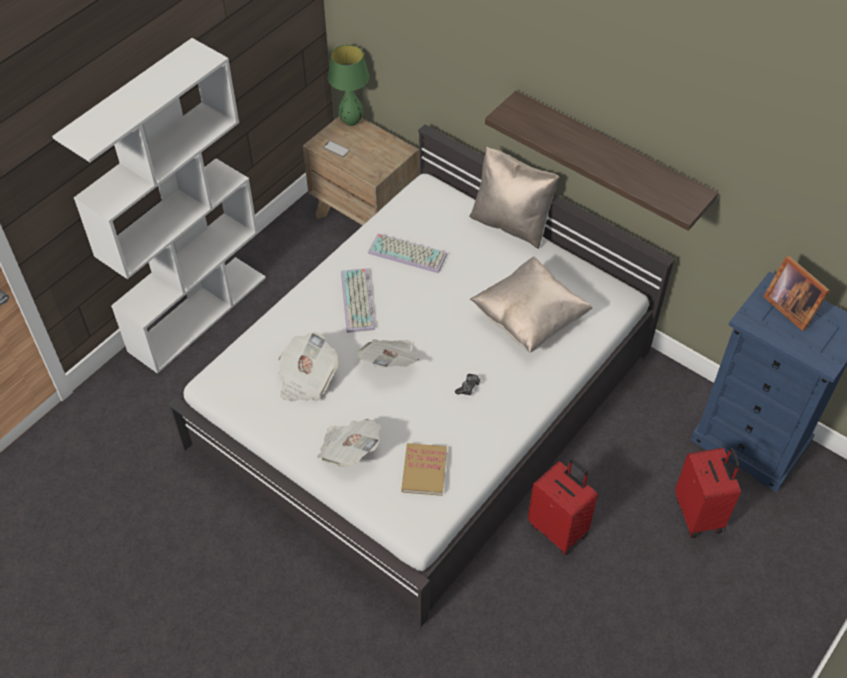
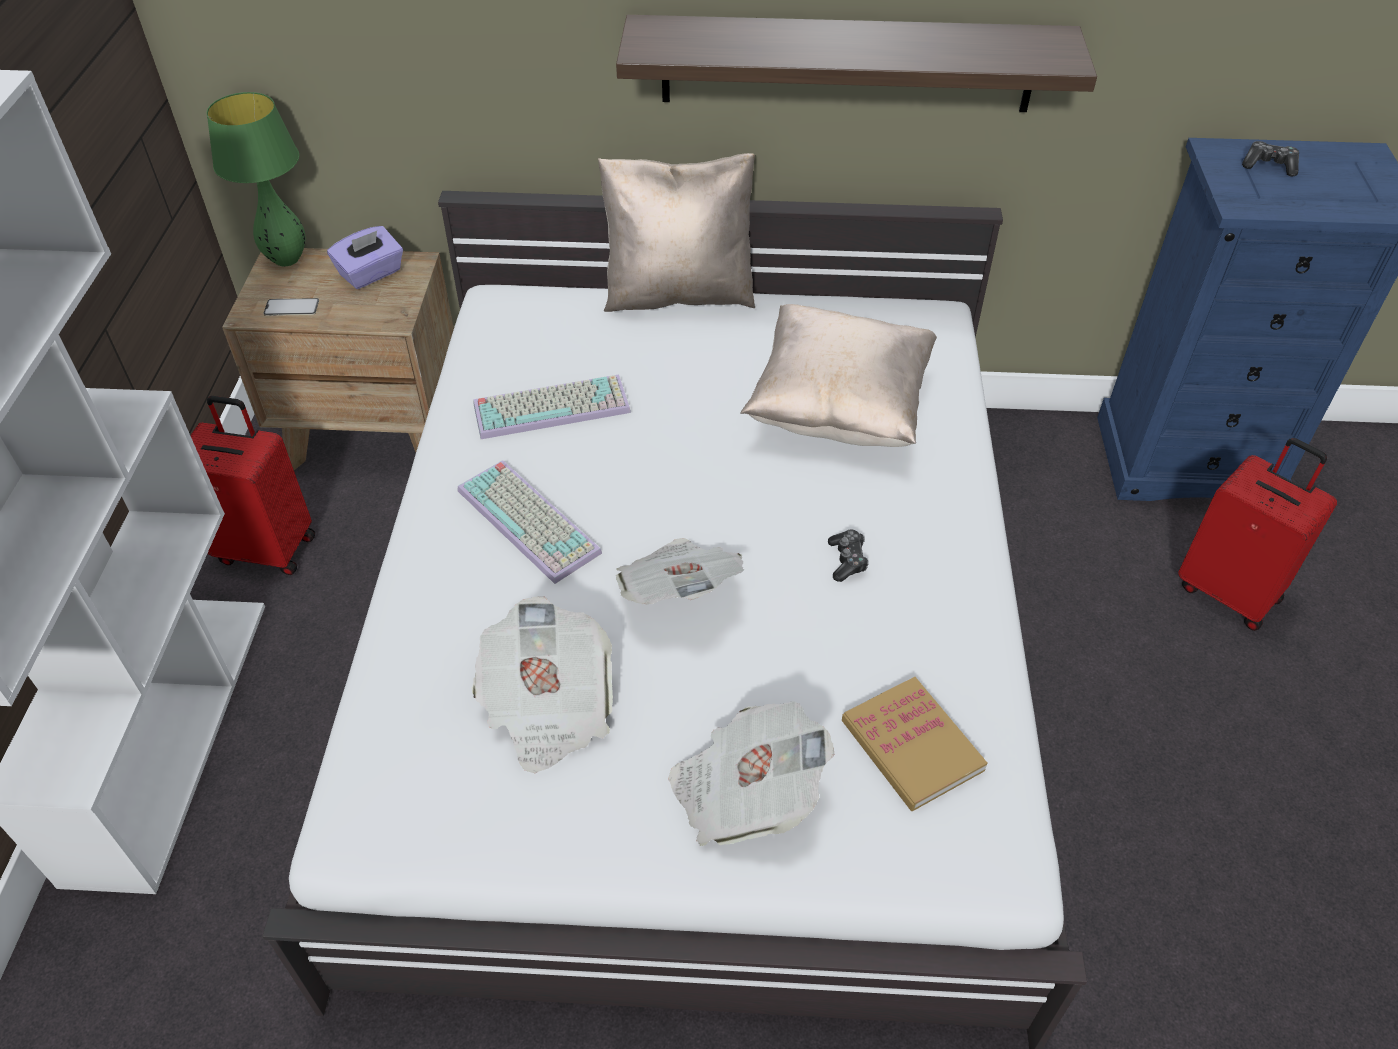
camera: 35 degrees left, 5 degrees down
red suitcase [528,459,598,556] -> red suitcase moved to [191,396,315,575]
picture frame [763,256,830,331] -> game controller [1242,141,1299,177]
none -> purple tissue box [327,226,403,289]

